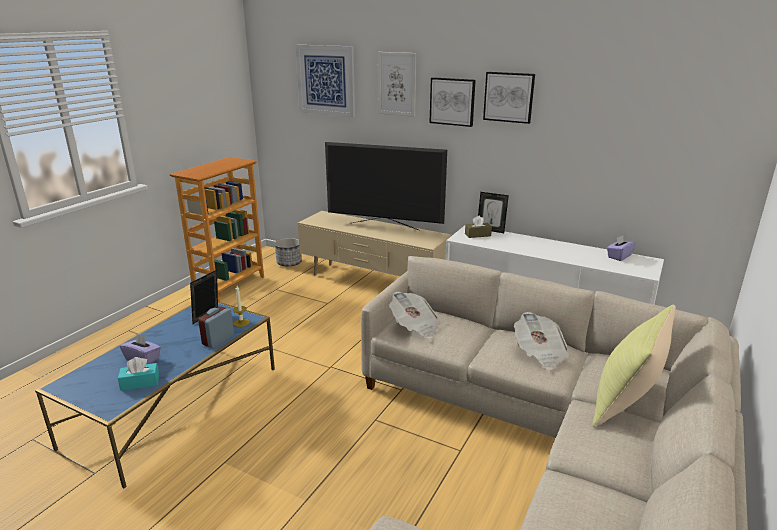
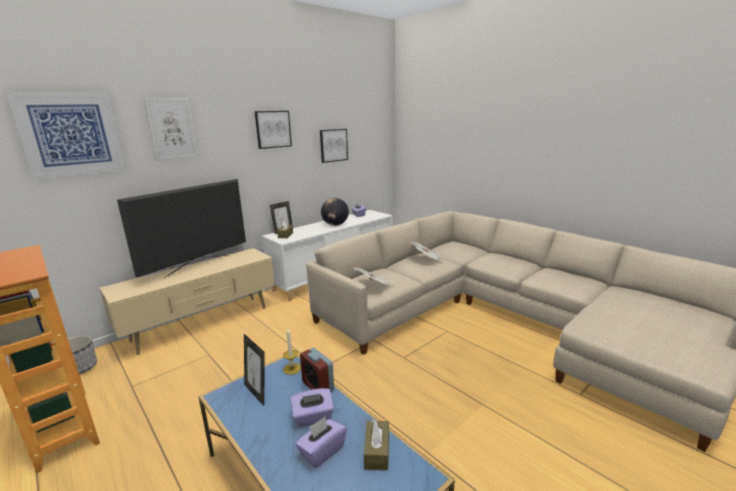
camera: 70 degrees left, 5 degrees down
turquoise tissue box [118,357,159,391] -> brown tissue box [364,419,389,471]
picture [430,77,476,127] -> picture moved to [320,129,348,163]
yellow pillow [593,305,676,427] -> none
none -> purple tissue box [290,388,334,427]
none -> globe [321,198,349,226]

